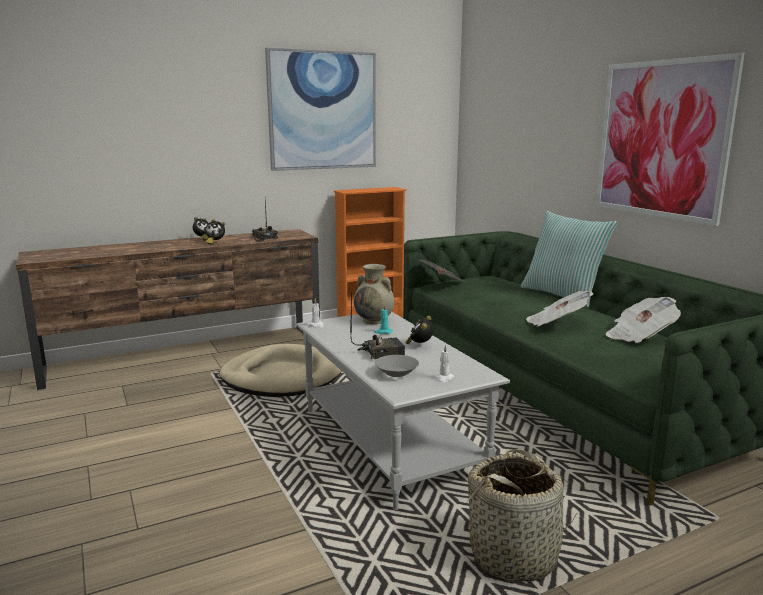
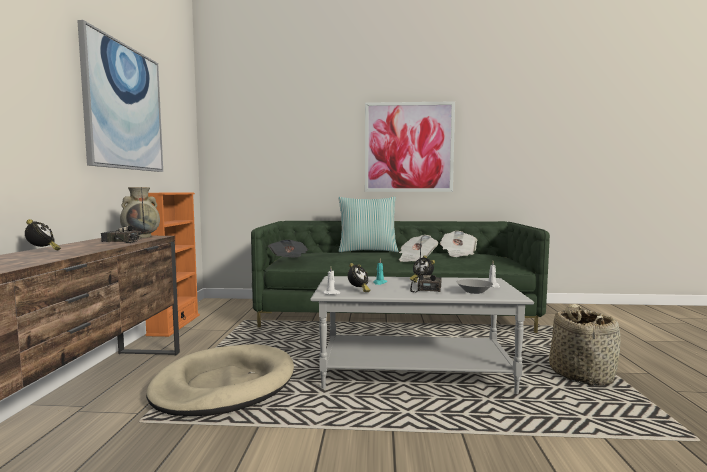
camera: 60 degrees left, 10 degrees down
alarm clock [205,219,225,245] -> alarm clock moved to [348,263,370,292]
beige vase [354,264,394,324] -> beige vase moved to [120,187,160,238]

